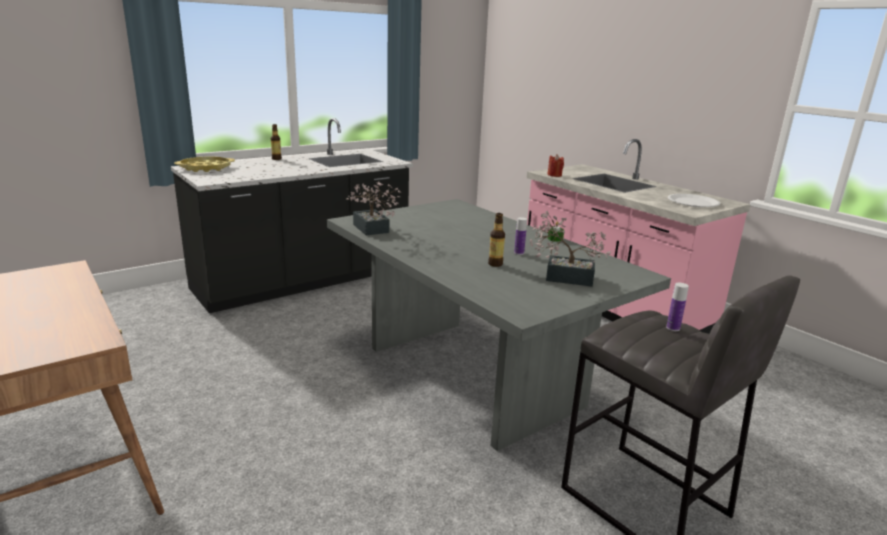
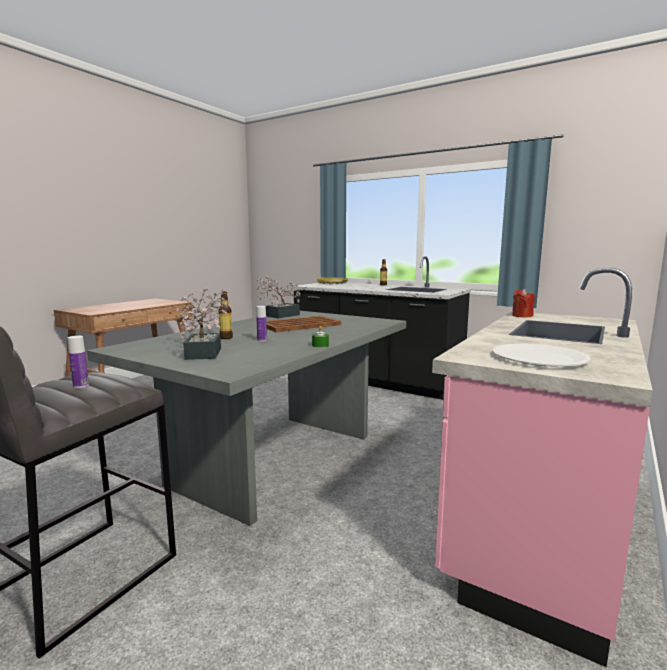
camera: 70 degrees right, 10 degrees down
none -> brown tray [266,316,341,332]

